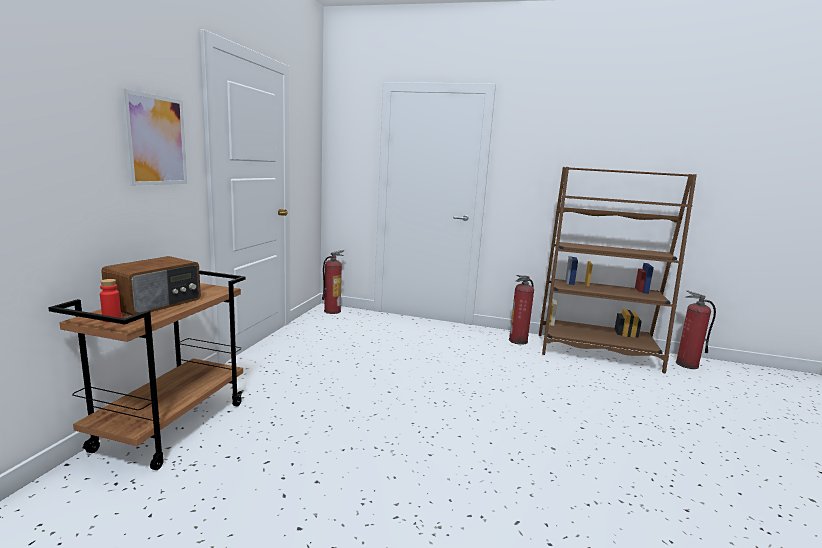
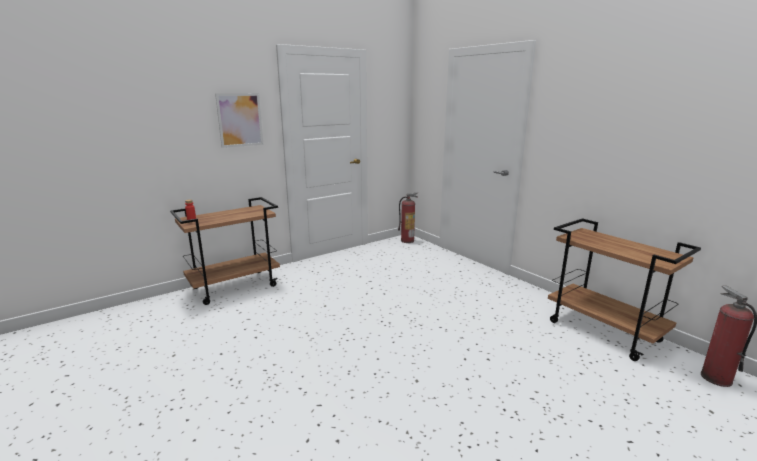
camera: 40 degrees right, 5 degrees up
radio [101,256,201,316] -> none
fire extinguisher [509,275,534,345] -> none
brown bookcase [539,167,697,373] -> brown cart [548,218,701,361]

